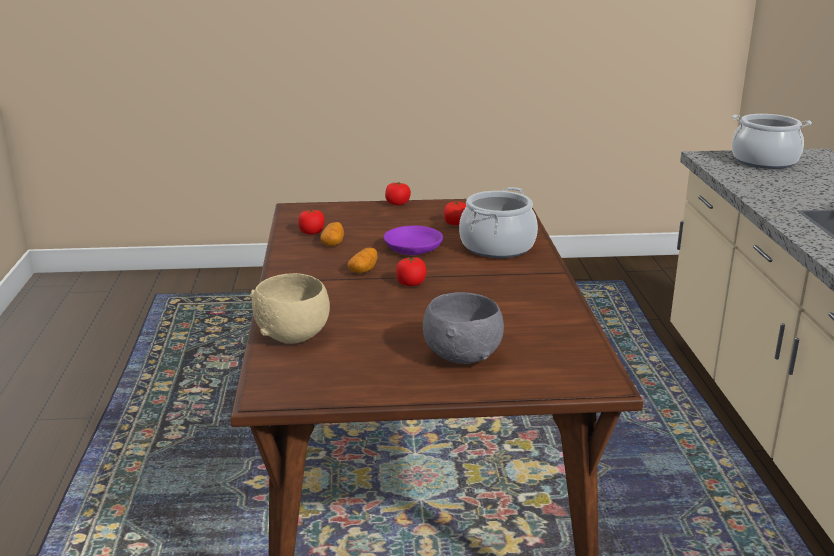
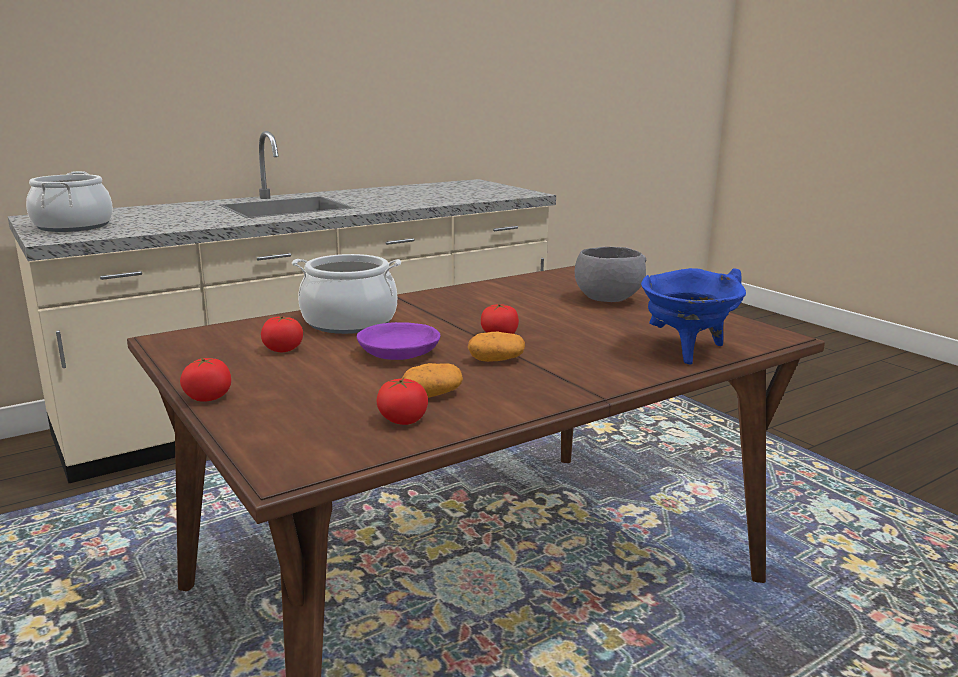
camera: 120 degrees left, 5 degrees down
beige bowl [250,273,330,344] -> blue cooking pot [641,268,746,364]

